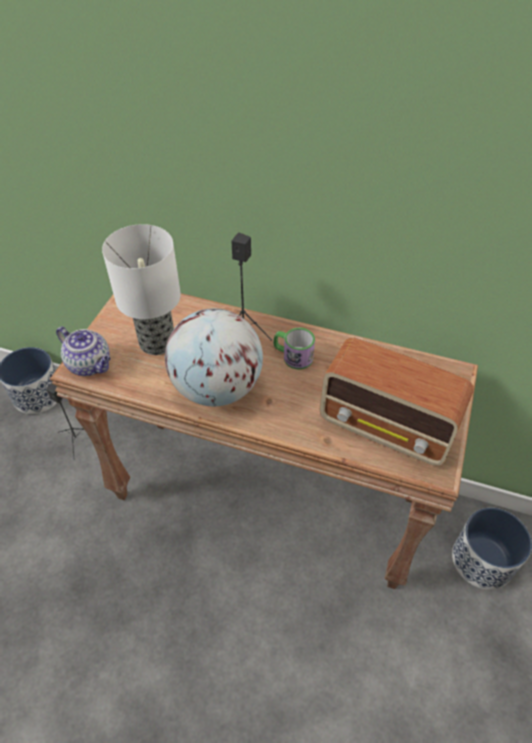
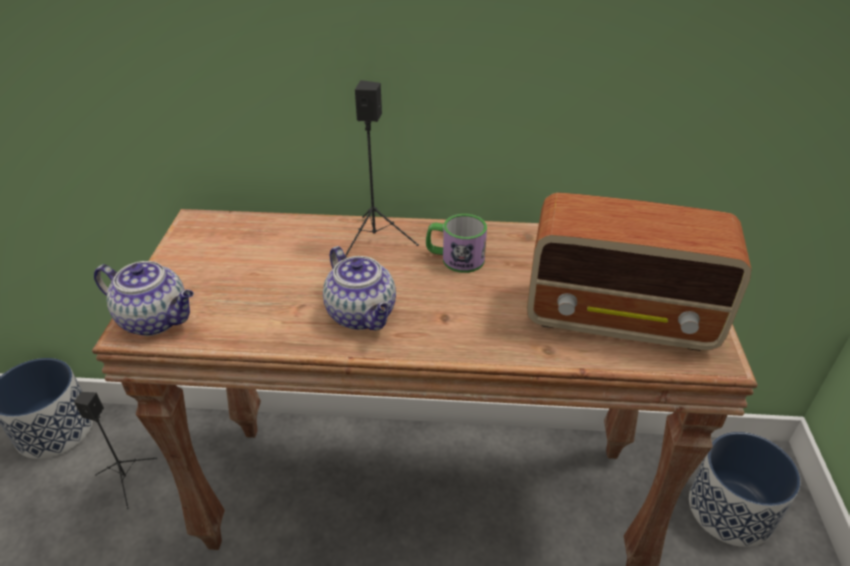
camera: 15 degrees left, 10 degrees down
table lamp [102,224,181,355] -> none
globe [165,308,263,406] -> teapot [323,246,396,330]

